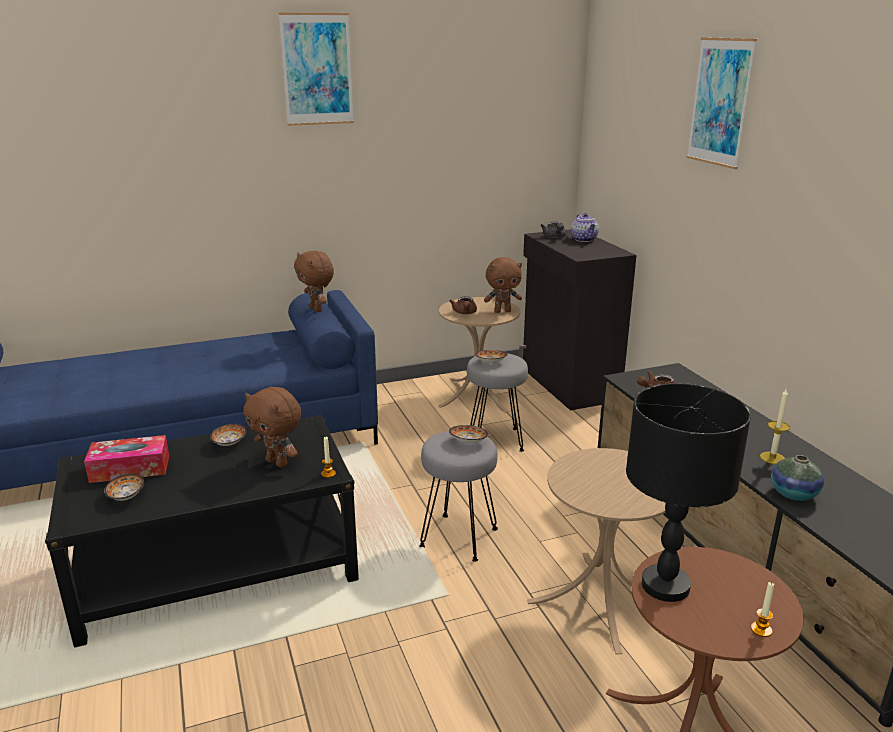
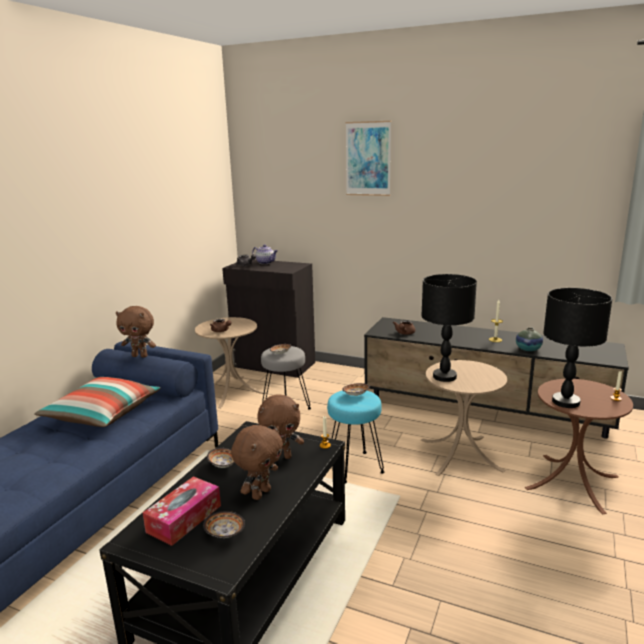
camera: 45 degrees left, 5 degrees down
picture [279,13,354,126] -> none
grey stool [419,431,498,562] -> turquoise stool [327,390,385,484]
brown plush toy [484,257,522,313] -> brown plush toy moved to [231,425,283,500]
none -> pillow [34,377,161,427]
none -> black table lamp [421,274,477,382]

